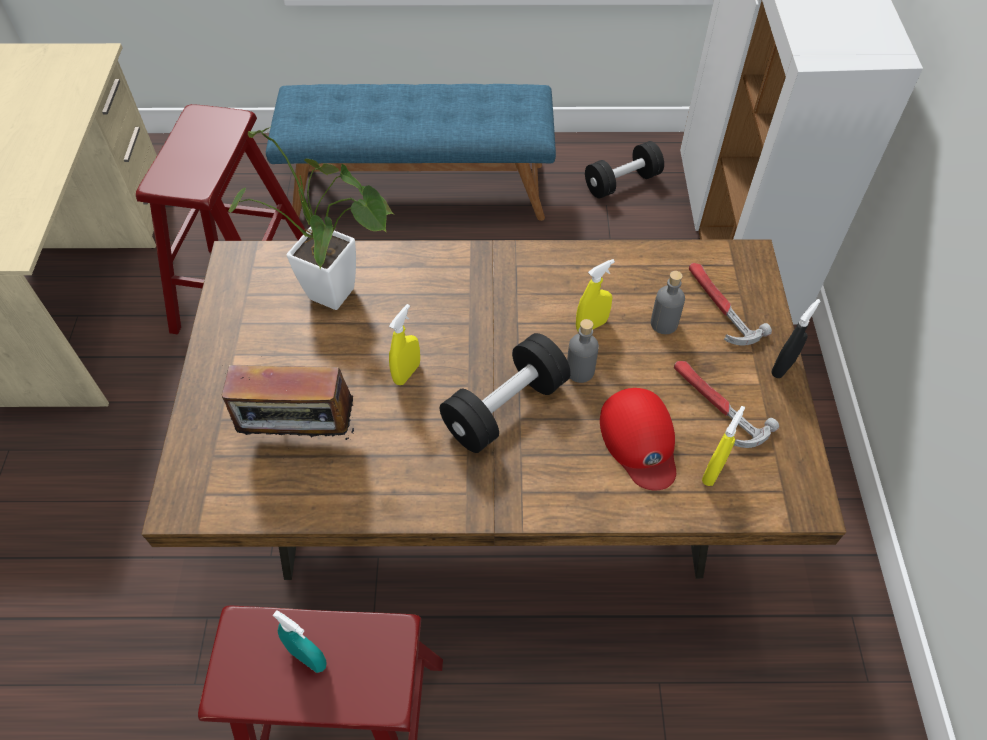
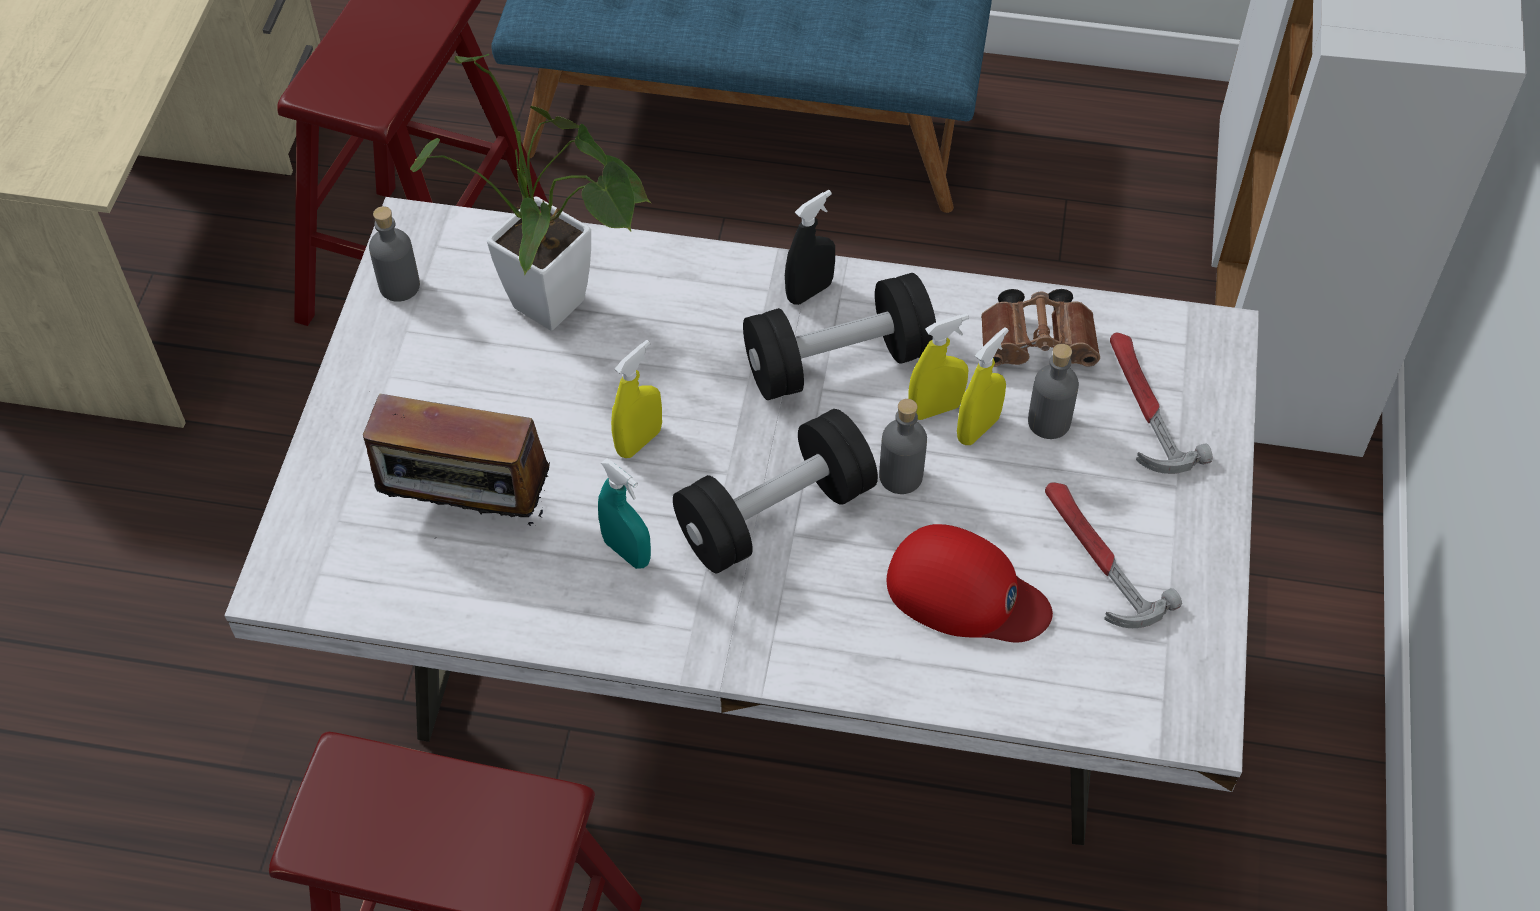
camera: 10 degrees right, 0 degrees up
brown dining table [141,239,846,580] -> white dining table [224,197,1259,845]
turquoise spray bottle [273,610,327,673] -> turquoise spray bottle moved to [598,458,651,569]
black dumbbell [585,141,664,199] -> black dumbbell moved to [743,273,936,400]
red cap [600,388,676,490] -> red cap turned 60 degrees counterclockwise [887,524,1053,643]
yellow spray bottle [702,406,745,486] -> yellow spray bottle moved to [957,327,1009,445]
black spray bottle [771,299,821,378] -> black spray bottle moved to [785,190,835,305]
none -> grey bottle [369,206,420,302]
none -> brown binoculars [981,289,1100,367]

